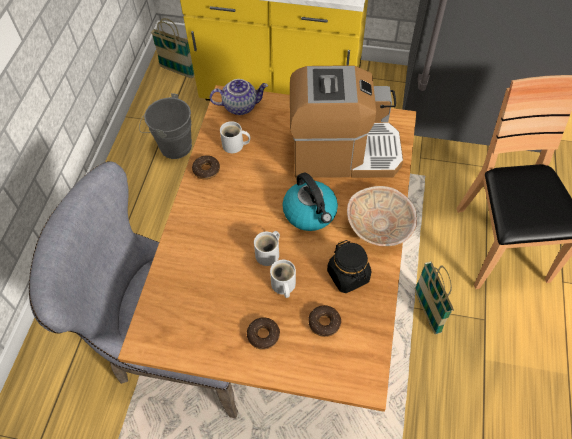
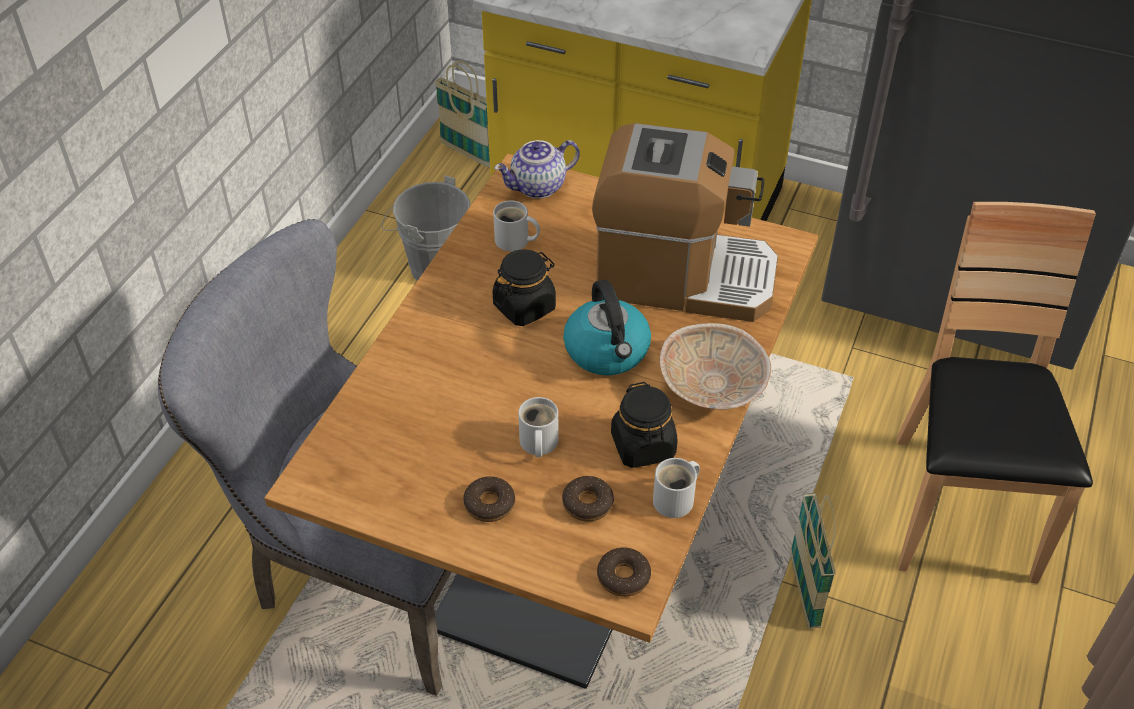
camera: 10 degrees right, 10 degrees down
donut [192,155,220,180] -> donut moved to [597,547,651,597]
teapot [210,79,268,115] -> teapot turned 150 degrees clockwise [494,140,580,199]
white mug [254,231,280,266] -> white mug moved to [653,458,700,518]
none -> black jar [492,249,556,326]

